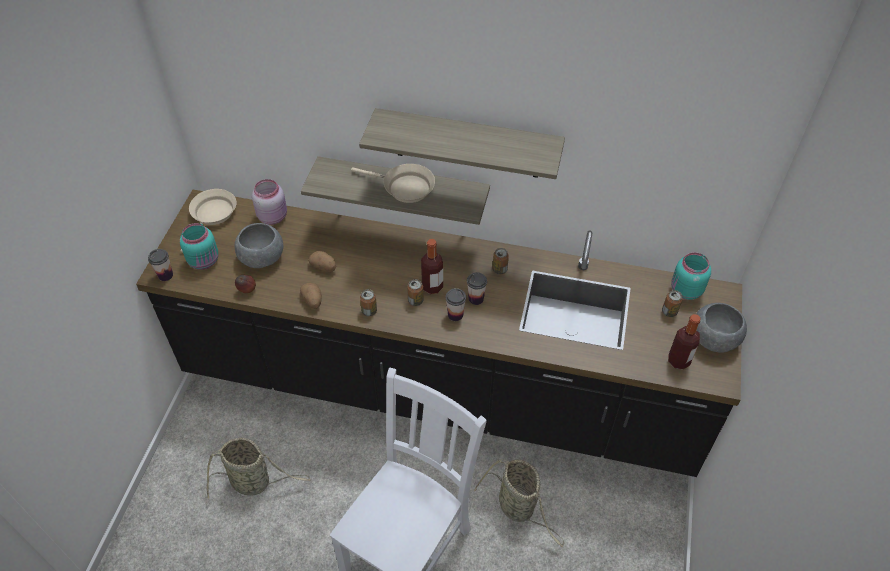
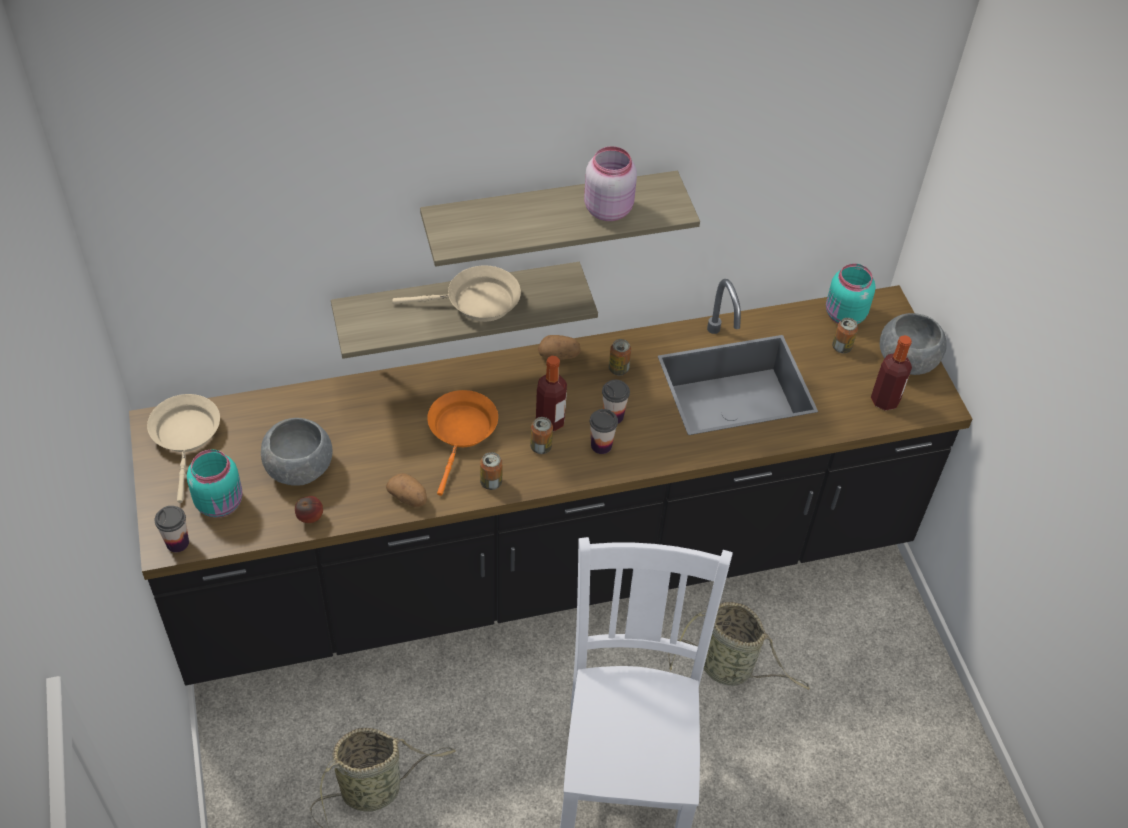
camera: 30 degrees left, 0 degrees up
pink jar [252,179,287,225] -> pink jar moved to [584,146,637,221]
potato [308,251,336,272] -> potato moved to [538,335,581,360]
none -> orange frying pan [427,390,498,496]

